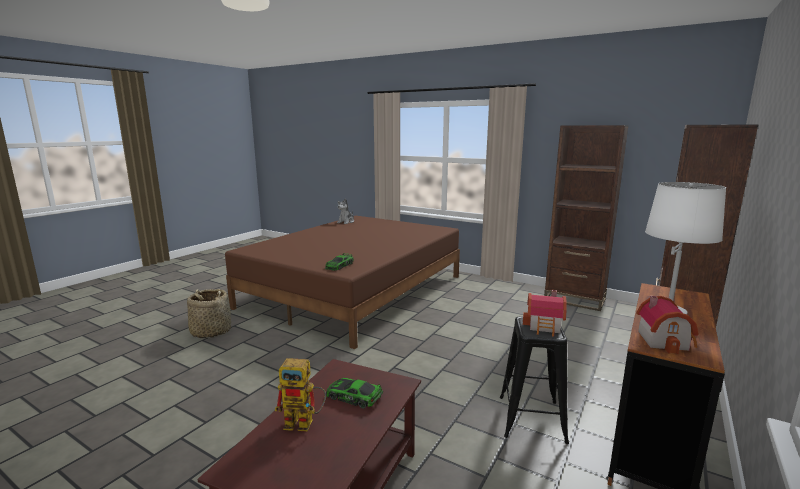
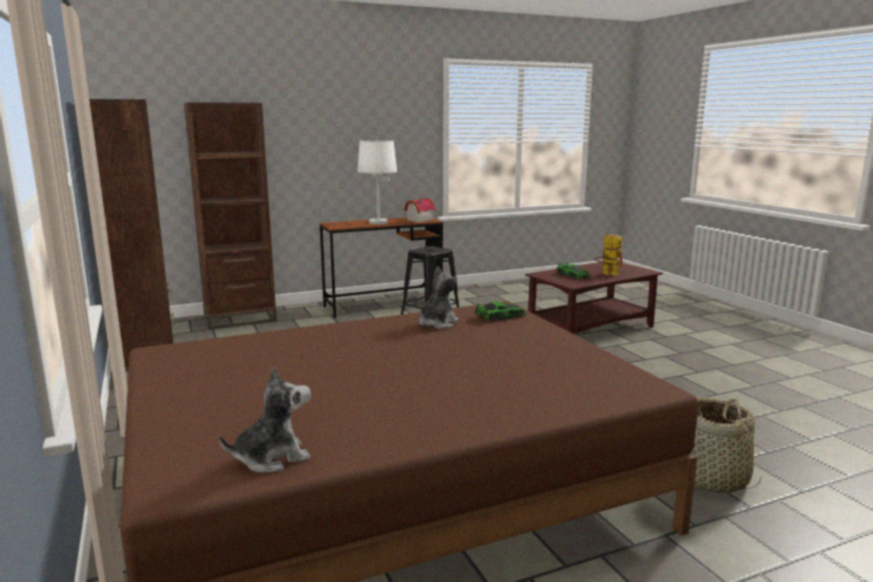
camera: 145 degrees left, 0 degrees up
toy house [523,290,567,337] -> none
none -> plush toy [419,267,458,329]

